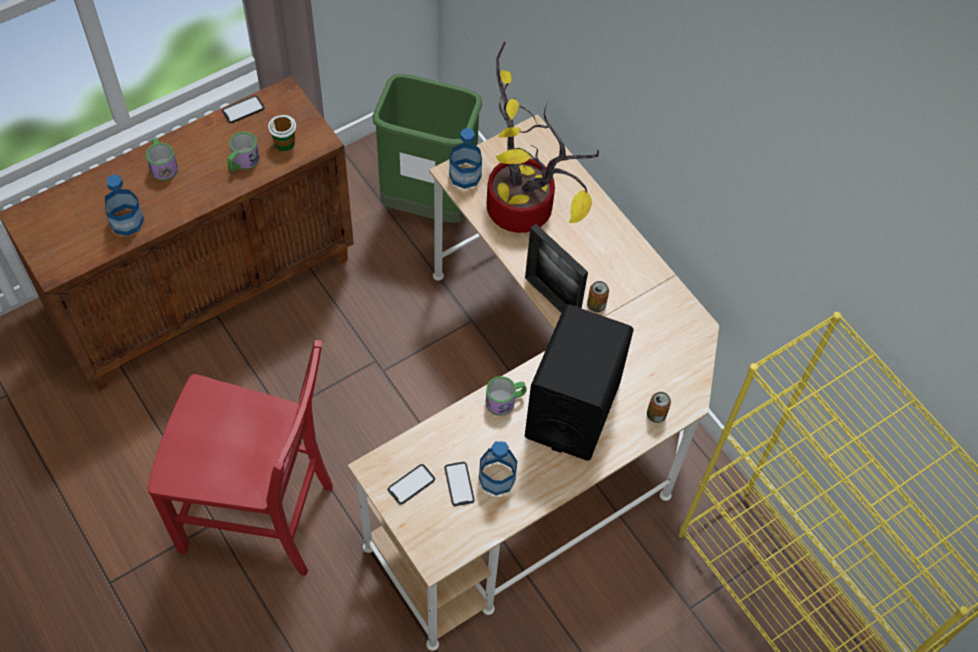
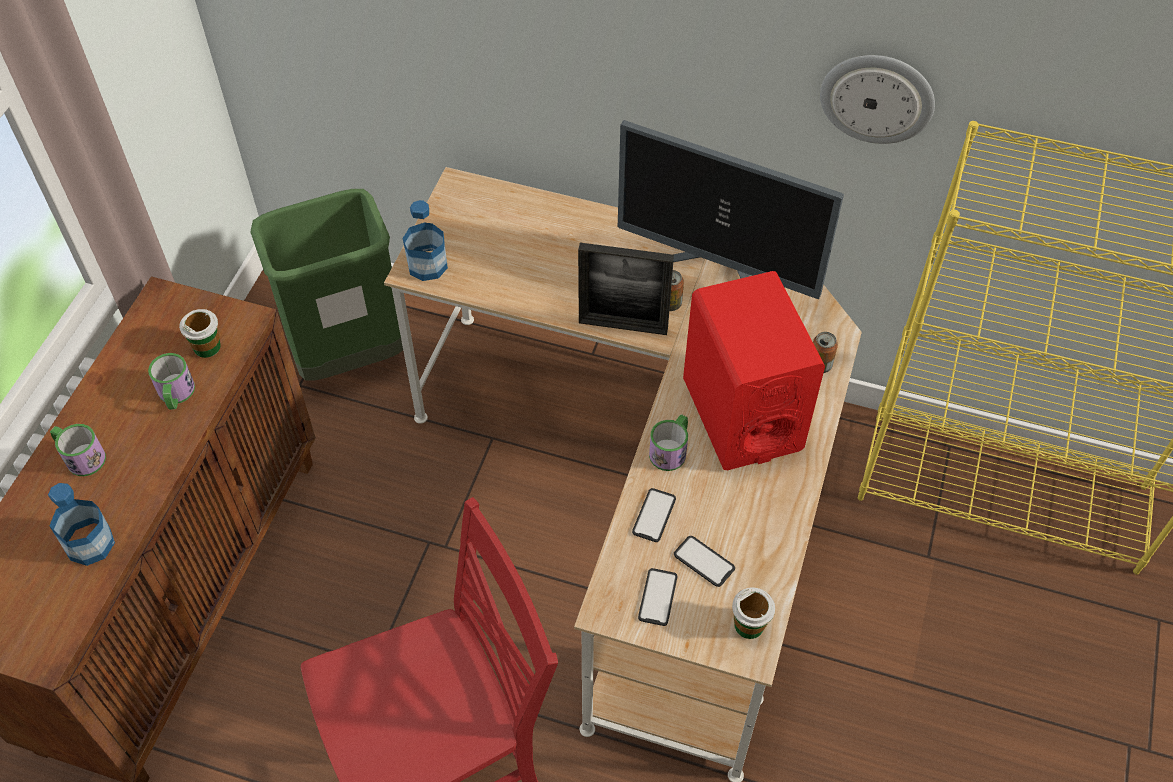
camera: 35 degrees left, 5 degrees down
phone [222,95,265,123] -> phone moved to [632,488,676,542]
bottle [479,441,517,496] -> none
potted plant [487,42,599,233] -> none
black speaker [525,304,634,461] -> red speaker [683,271,825,470]
none -> monitor [618,120,844,299]
none -> cup [732,588,775,639]
none -> wall clock [820,55,935,144]

